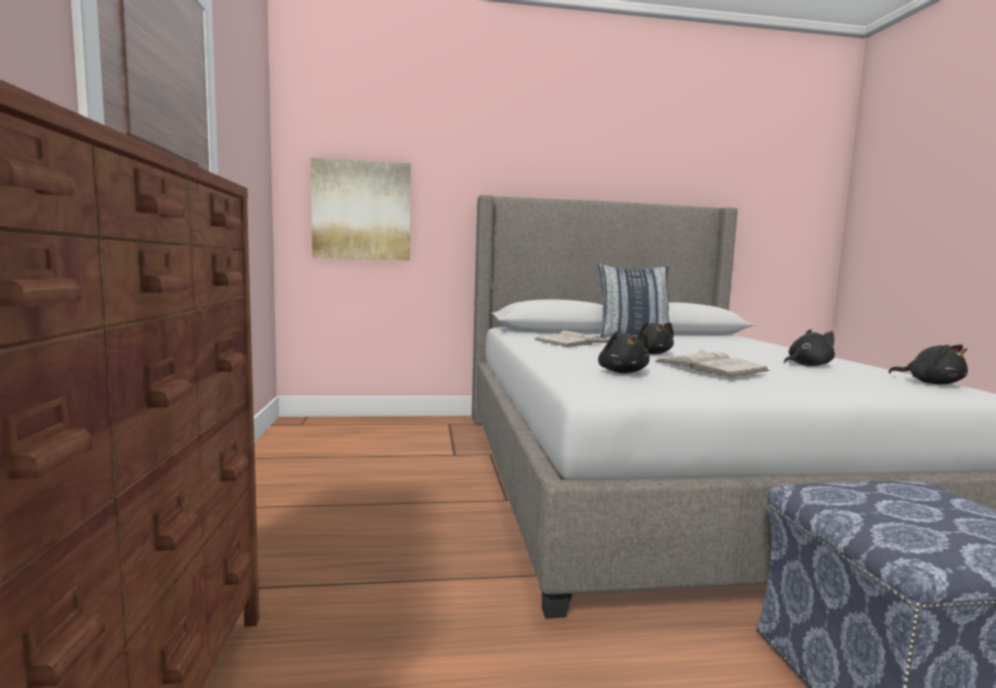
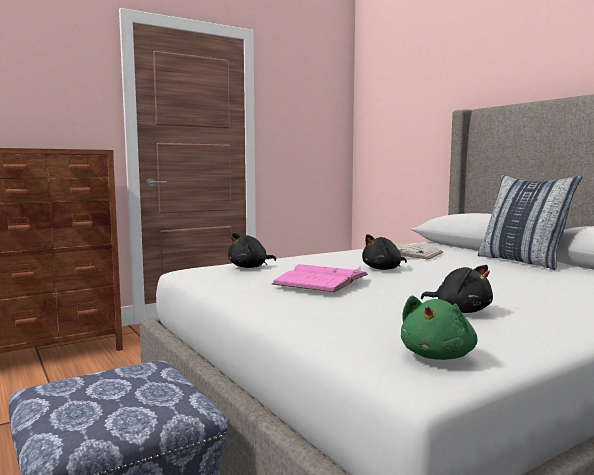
camera: 65 degrees right, 0 degrees up
picture [311,157,411,261] -> none
white book [655,349,770,377] -> pink book [272,264,368,293]
black plush toy [889,345,968,384] -> green plush toy [401,296,478,360]

